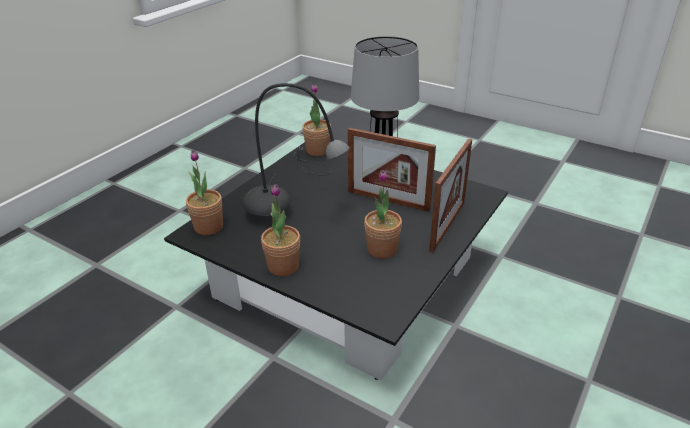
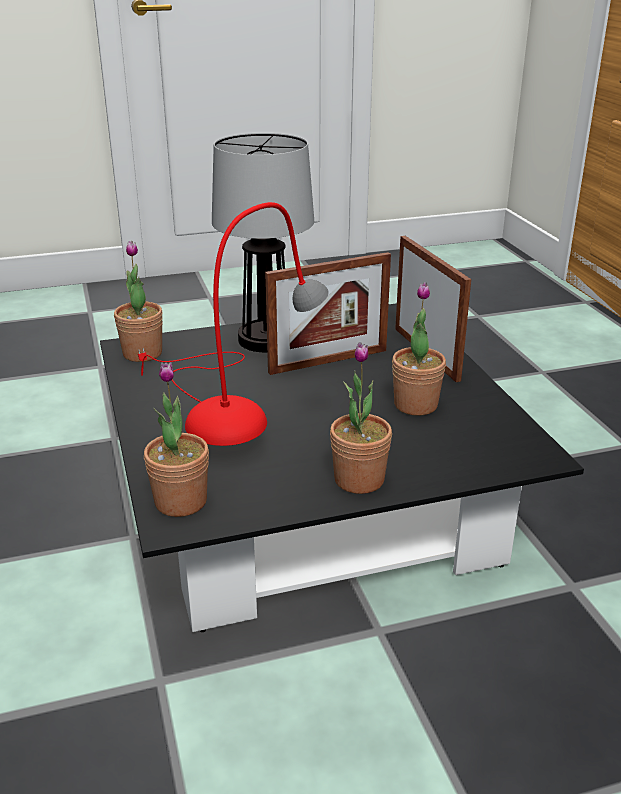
camera: 50 degrees left, 5 degrees down
grey table lamp [242,83,349,216] -> red table lamp [138,202,329,446]

